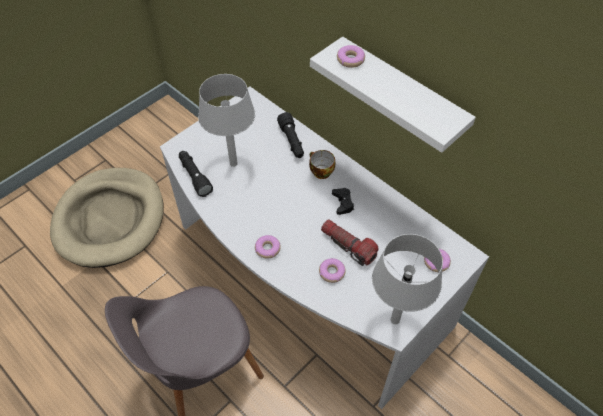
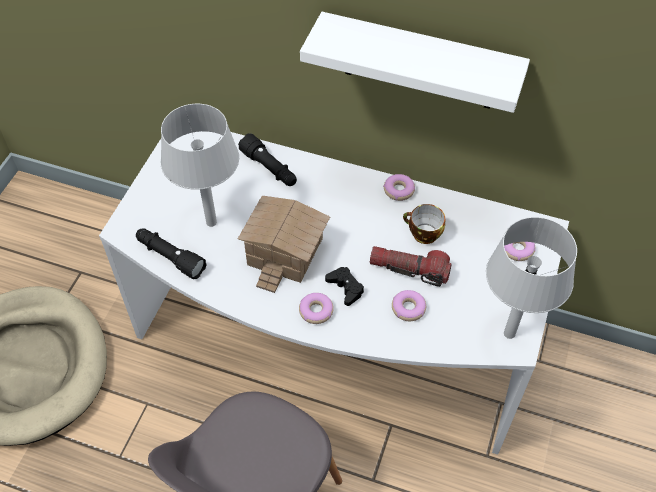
camera: 25 degrees left, 0 degrees up
cup [309,150,335,179] -> cup moved to [403,204,445,244]
black game controller [332,188,354,215] -> black game controller moved to [325,267,364,306]
donut [337,45,365,68] -> donut moved to [383,174,415,201]
none -> toy house [238,196,330,293]

